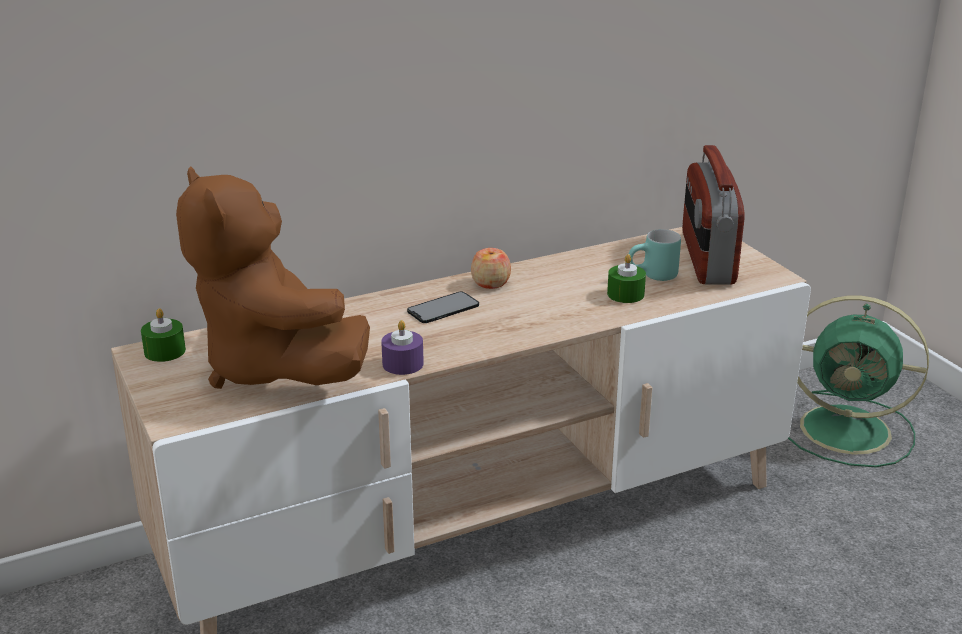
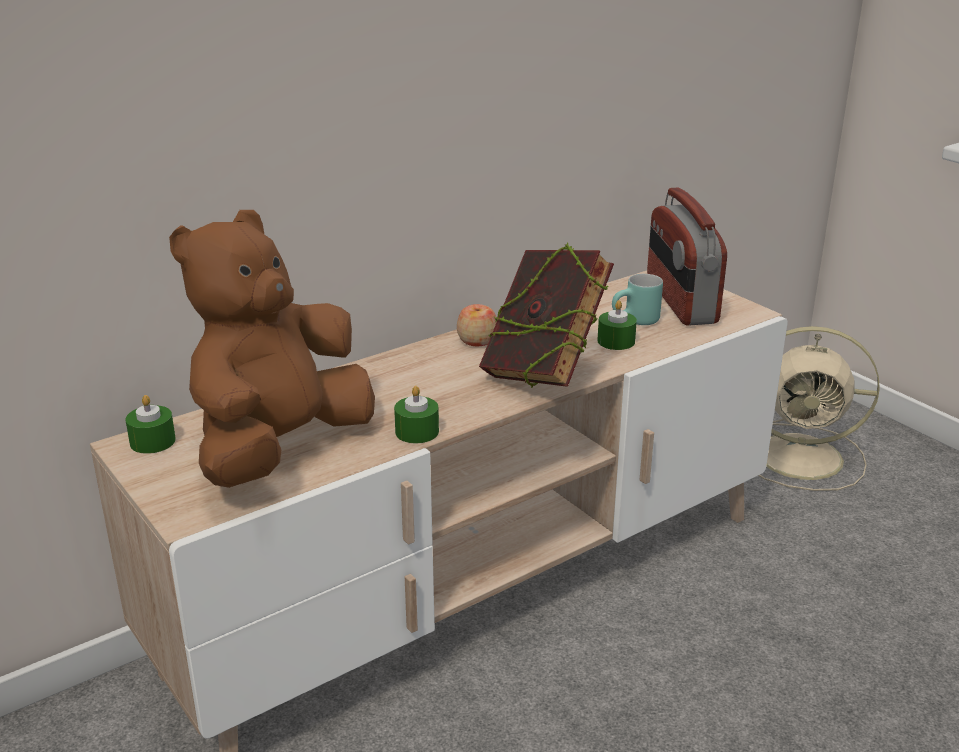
camera: 10 degrees left, 0 degrees up
brown plush toy [176,166,370,389] -> brown plush toy turned 75 degrees clockwise [169,210,375,488]
purple candle [381,320,424,375] -> green candle [394,386,439,443]
phone [407,292,479,323] -> none
green fan [788,295,929,467] -> beige fan [758,326,880,491]
none -> book [479,243,614,388]

